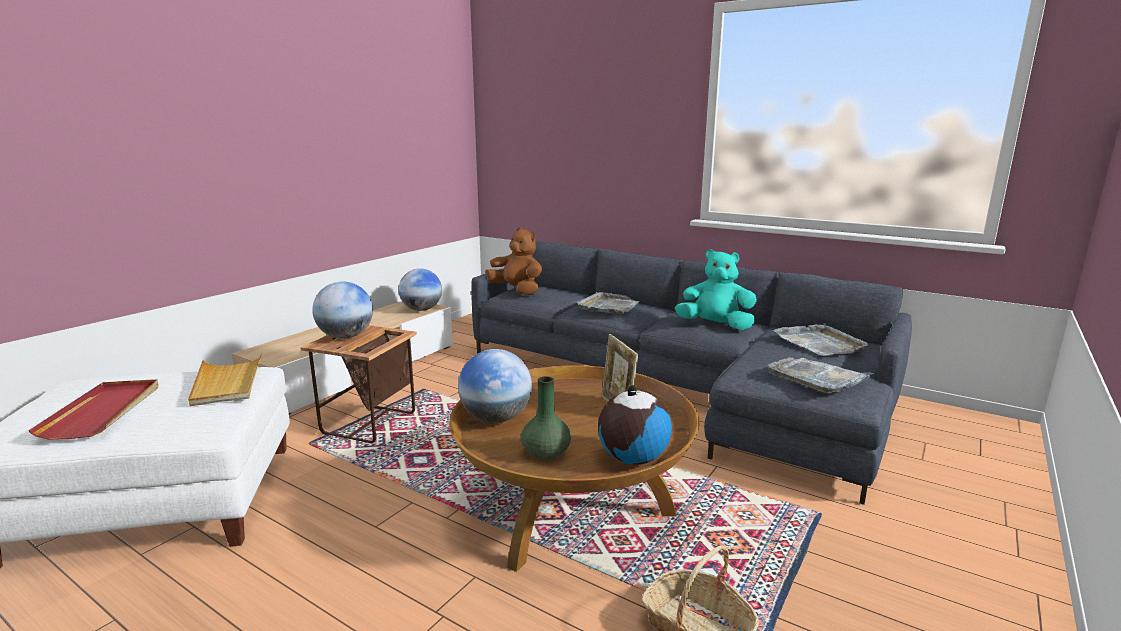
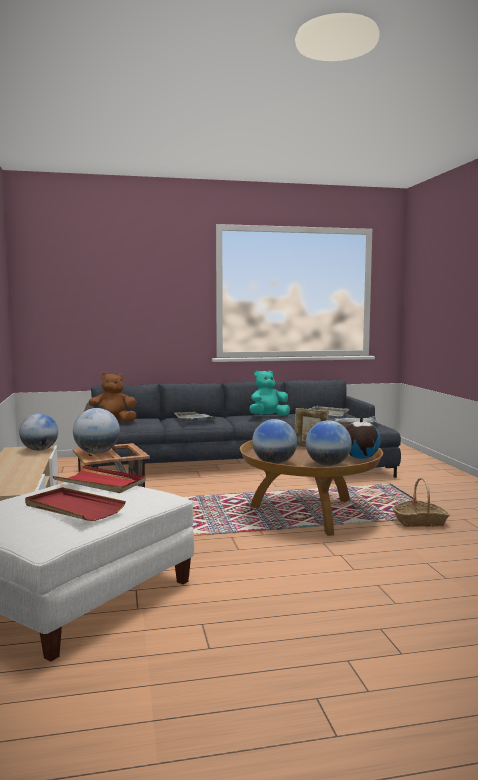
camera: 45 degrees left, 10 degrees down
beige tray [188,353,262,406] -> red tray [53,466,146,493]
green vase [521,376,571,460] -> globe [306,420,352,466]

